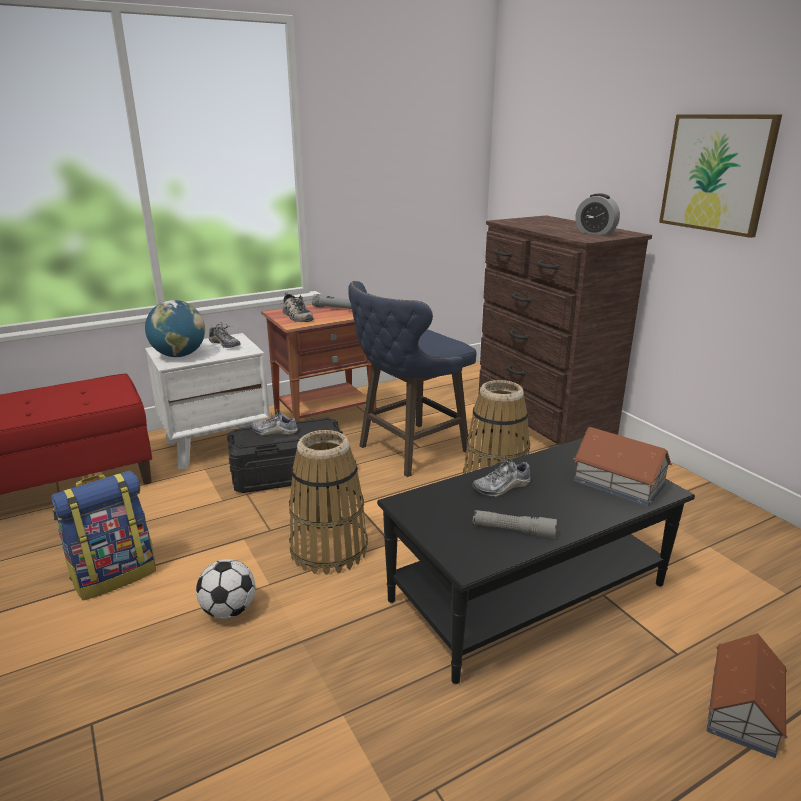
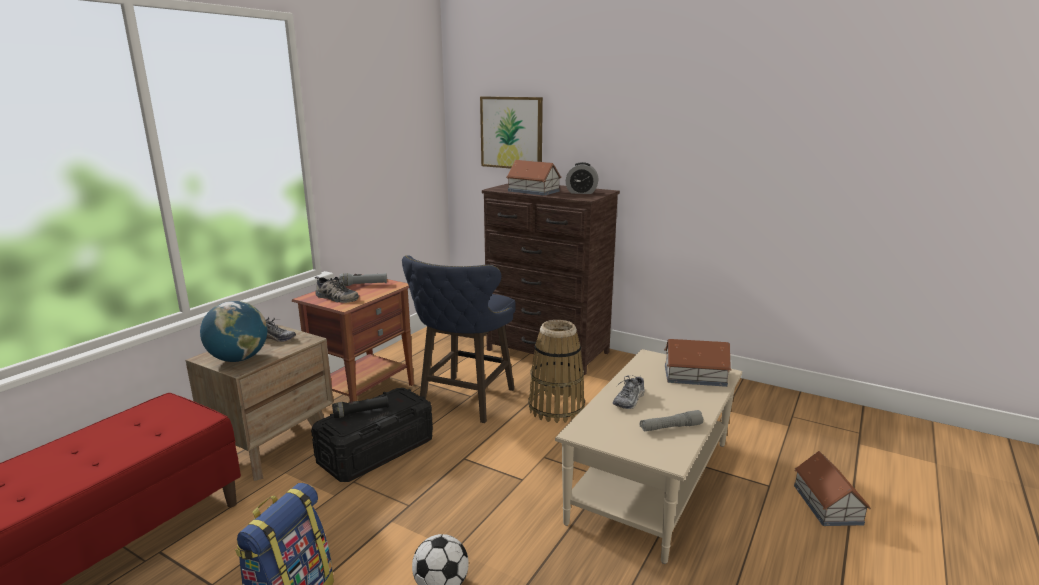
camera: 30 degrees left, 5 degrees down
white nightstand [145,333,270,469] -> brown nightstand [186,324,334,481]
shoe [251,409,298,435] -> black flashlight [332,395,389,418]
basket [289,430,368,575] -> none
black coffee table [377,438,695,684] -> beige coffee table [555,349,742,564]
picture [659,114,782,238] -> picture moved to [480,97,543,169]
none -> toy house [506,160,562,196]

